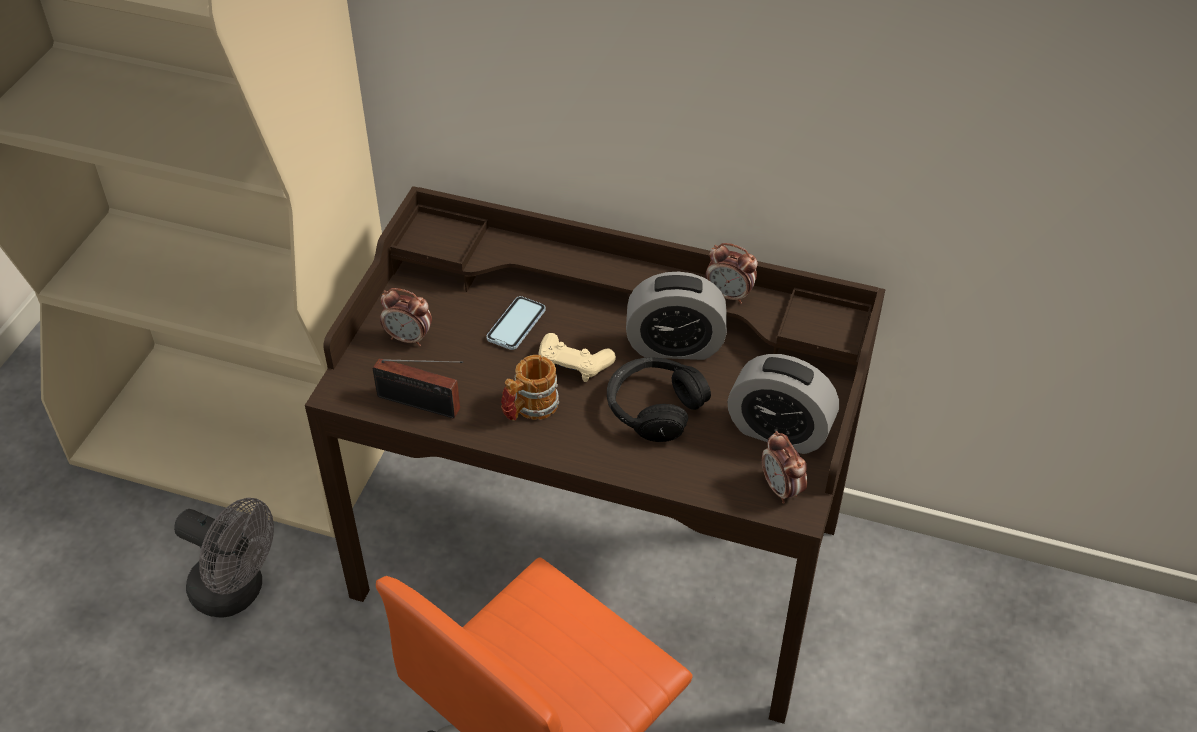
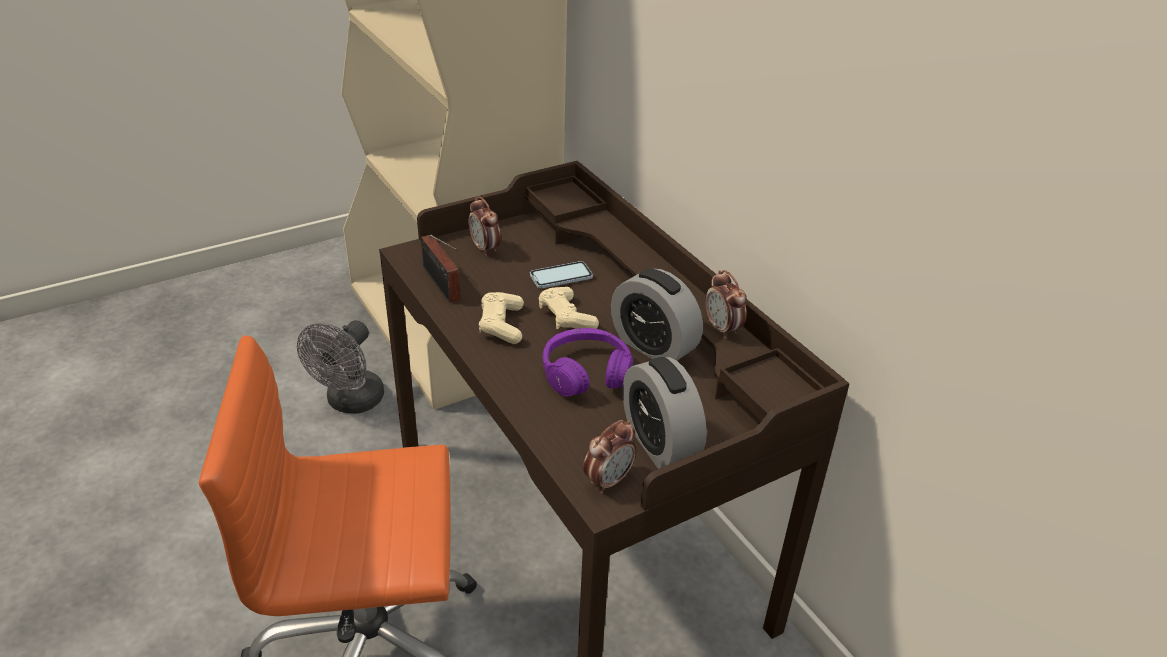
camera: 40 degrees right, 10 degrees down
grey fan [174,498,274,618] -> grey fan turned 45 degrees clockwise [297,320,384,414]
mug [501,355,559,421] -> beige game controller [479,292,524,344]
black headphones [607,357,711,442] -> purple headphones [542,328,633,397]
alarm clock [762,431,807,504] -> alarm clock turned 150 degrees counterclockwise [583,420,636,494]

